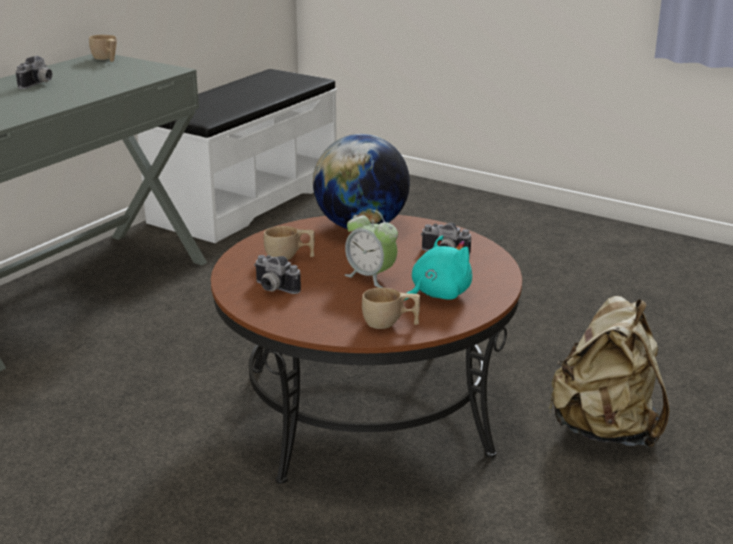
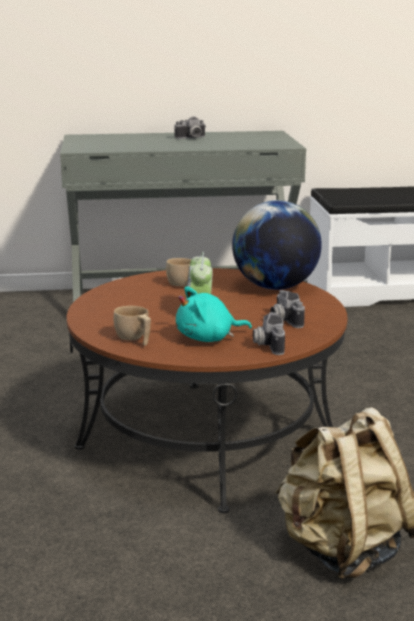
camera: 50 degrees right, 5 degrees down
beige cup [89,35,117,62] -> none
camera [254,255,301,294] -> camera moved to [253,312,285,355]
turquoise plush toy [403,235,472,302] -> turquoise plush toy turned 150 degrees clockwise [176,286,252,342]

